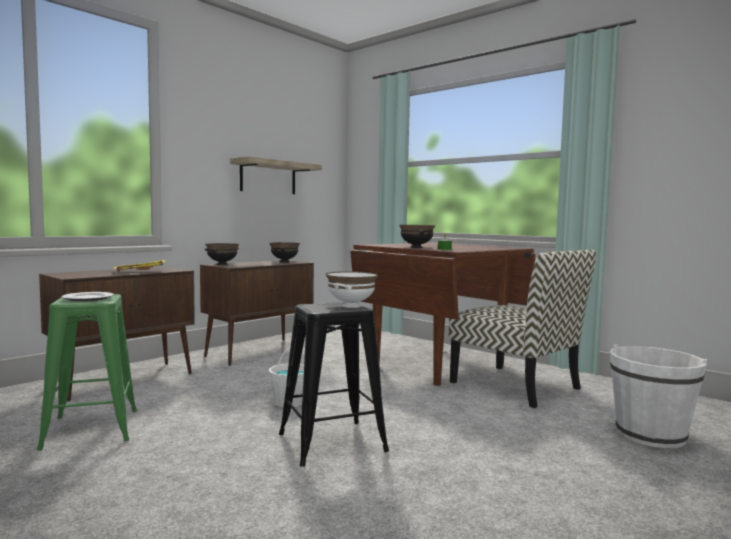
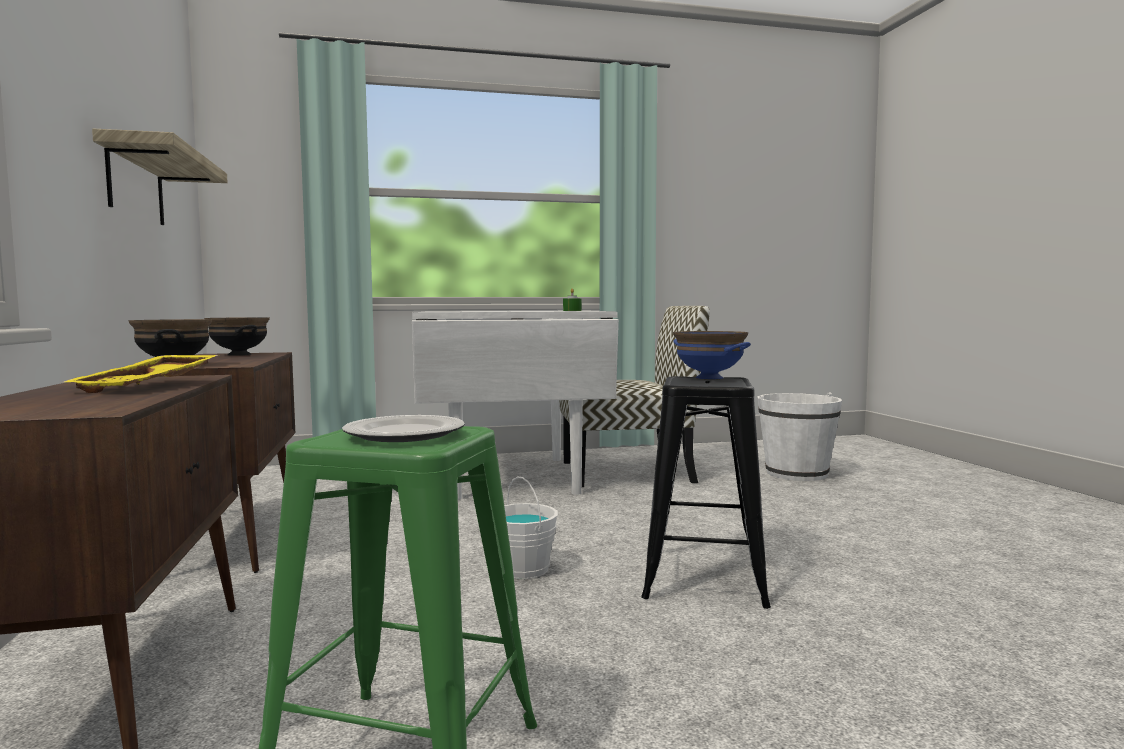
camera: 55 degrees left, 0 degrees up
white bowl [326,271,378,308] -> blue bowl [673,331,751,379]
brown dining table [350,243,536,386] -> white dining table [412,311,619,500]
black bowl [399,225,435,248] -> none

